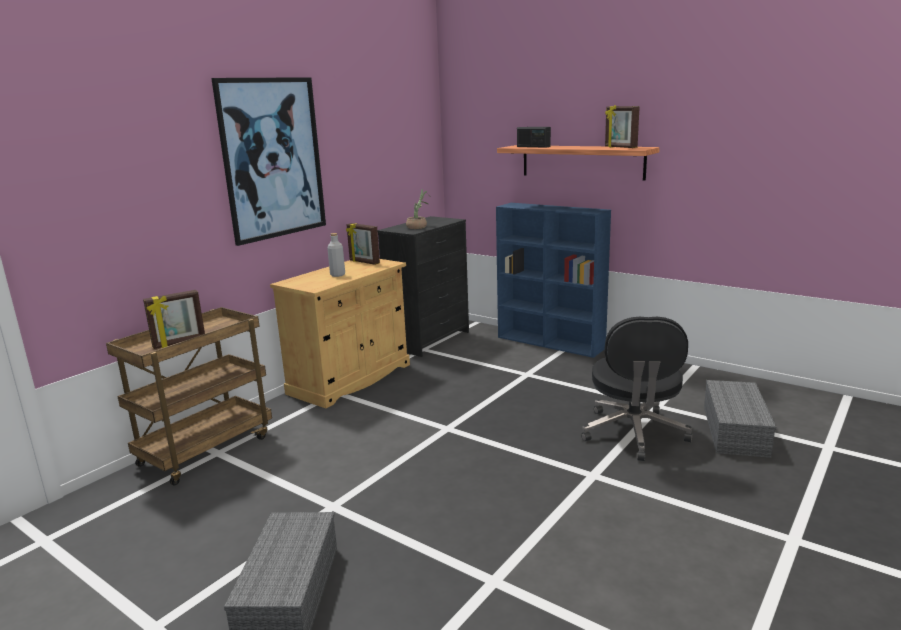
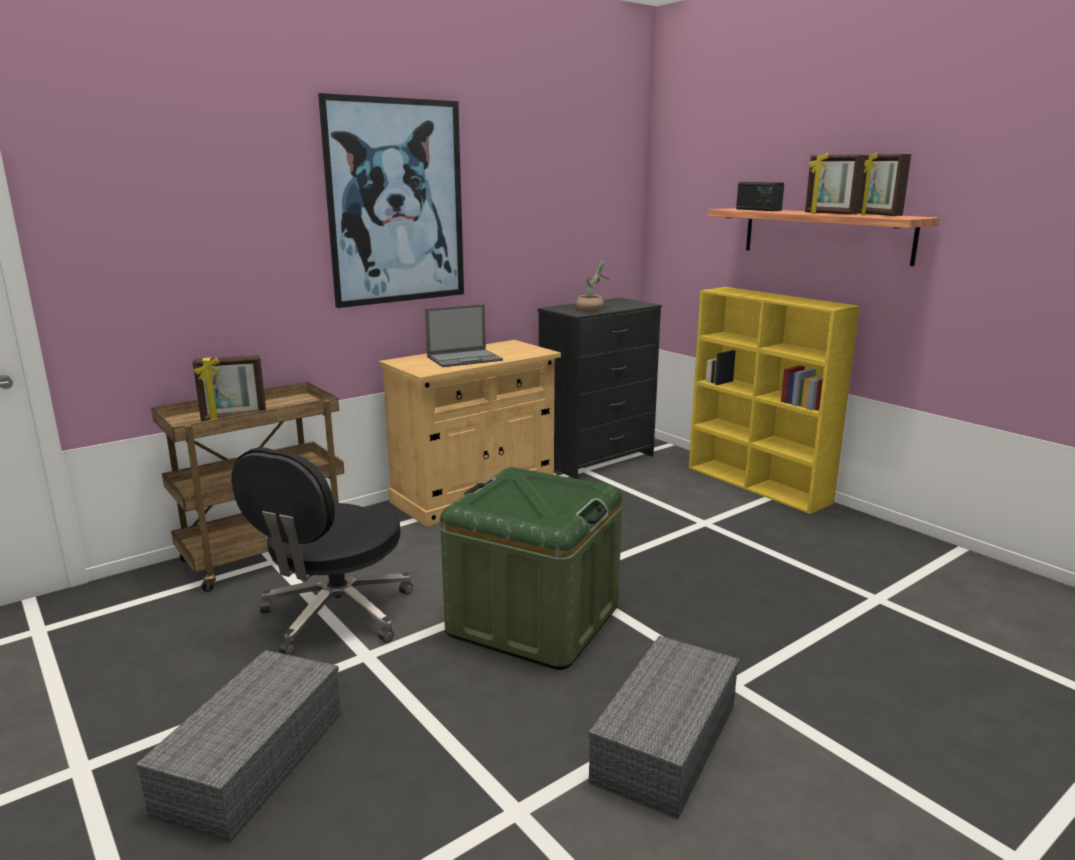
camera: 15 degrees right, 0 degrees up
grey bottle [327,233,345,277] -> laptop [425,304,503,367]
picture frame [346,223,380,265] -> picture frame moved to [805,152,866,215]
blue bookcase [496,203,611,358] -> yellow bookcase [689,287,860,514]
black office chair [581,316,692,461] -> black office chair moved to [231,447,413,656]
grey storage box [704,380,776,458] -> grey storage box moved to [589,636,740,820]
none -> green storage box [440,467,622,670]

